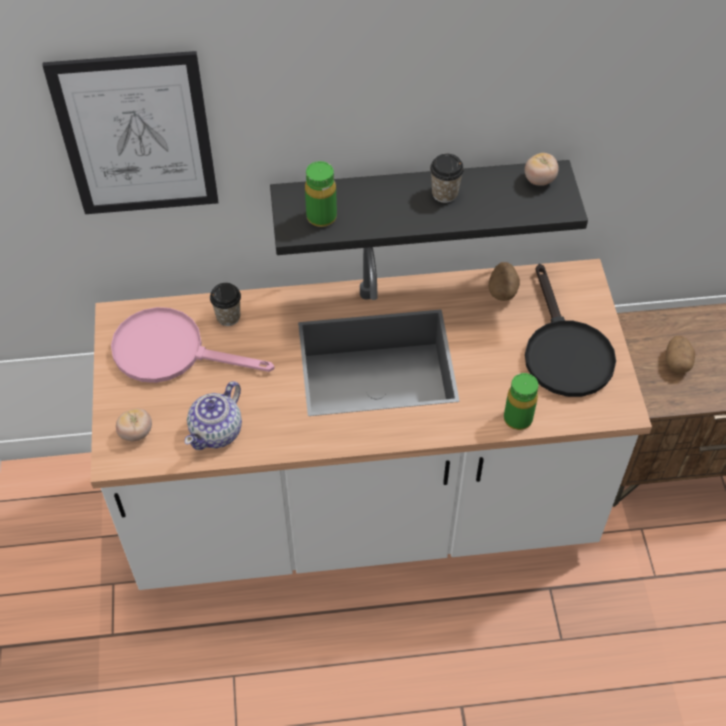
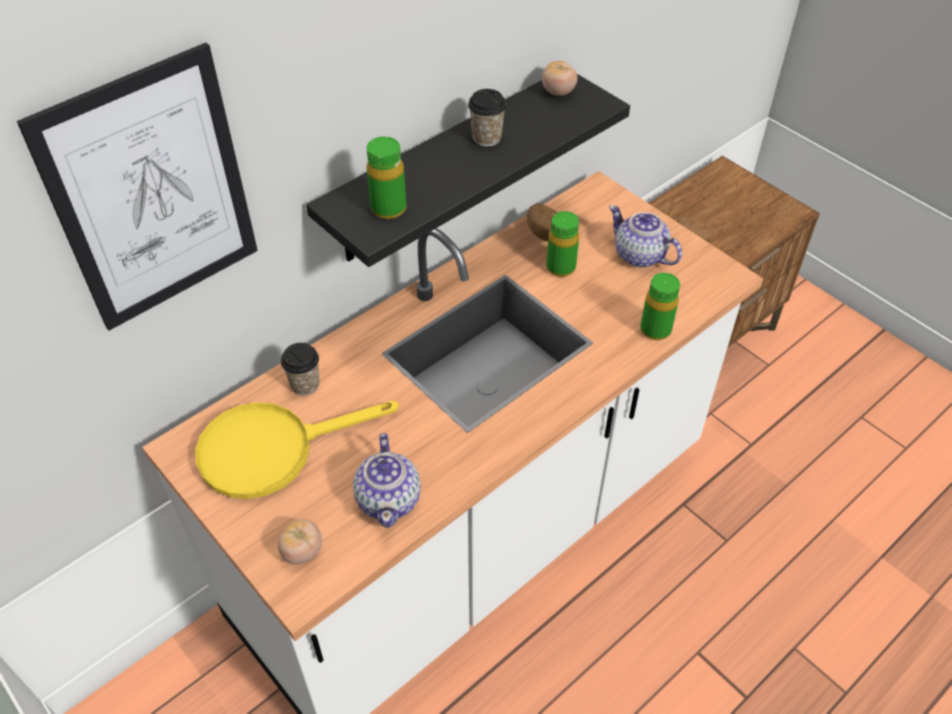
camera: 35 degrees left, 5 degrees down
pink frying pan [111,307,275,383] -> yellow frying pan [195,401,399,499]
black frying pan [525,263,616,397] -> teapot [609,205,682,268]
none -> green bottle [546,211,579,277]

